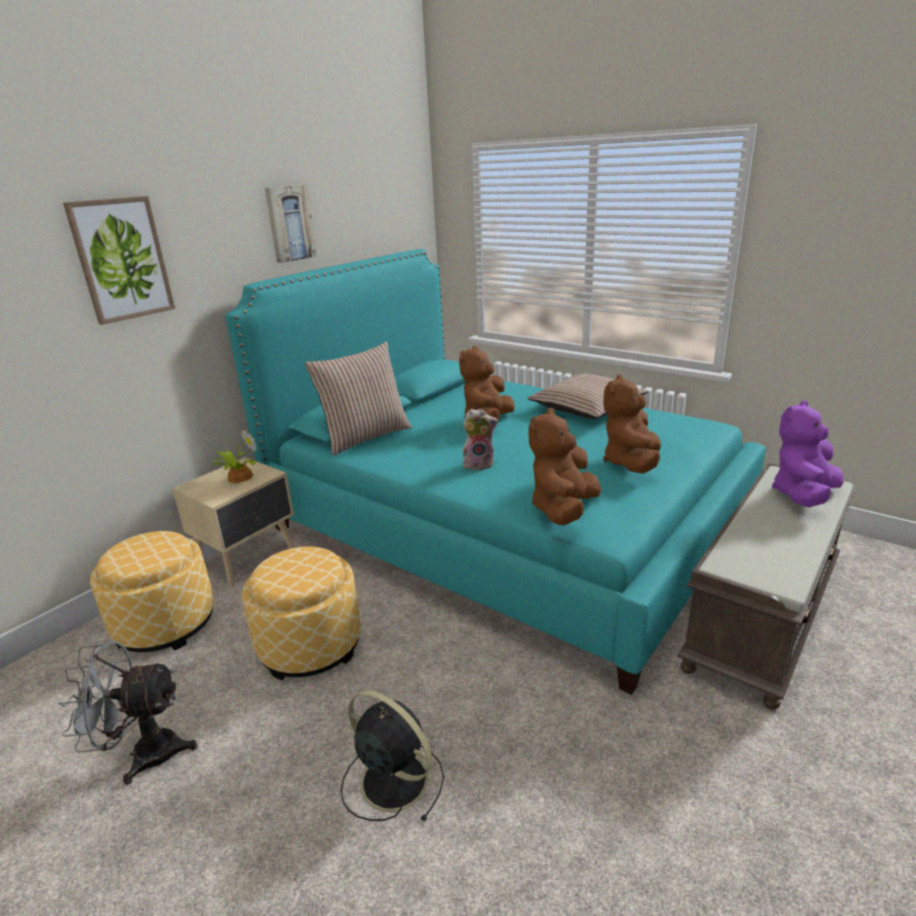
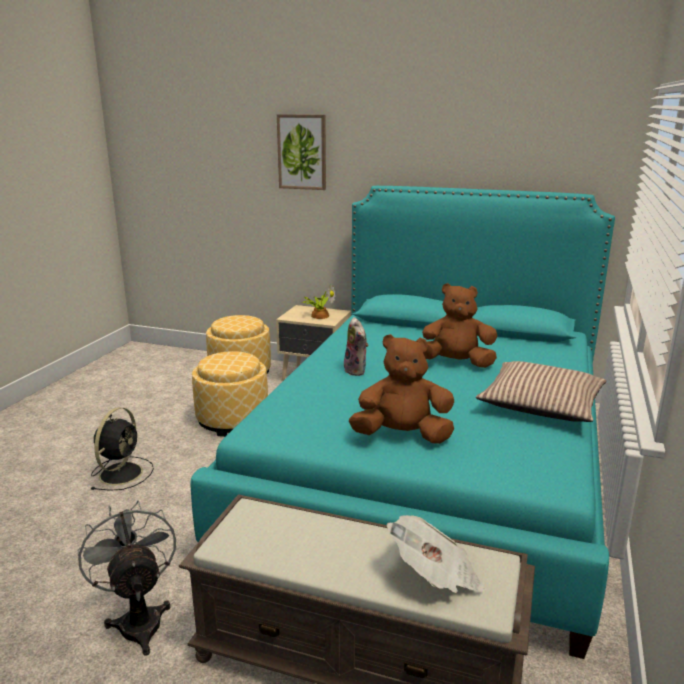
camera: 70 degrees right, 5 degrees down
grey fan [58,641,197,785] -> grey fan moved to [78,500,176,656]
picture [265,185,317,263] -> none
pillow [304,342,412,456] -> none
brown plush toy [528,408,601,525] -> none
purple plush toy [772,400,844,507] -> newspaper [387,515,485,593]

